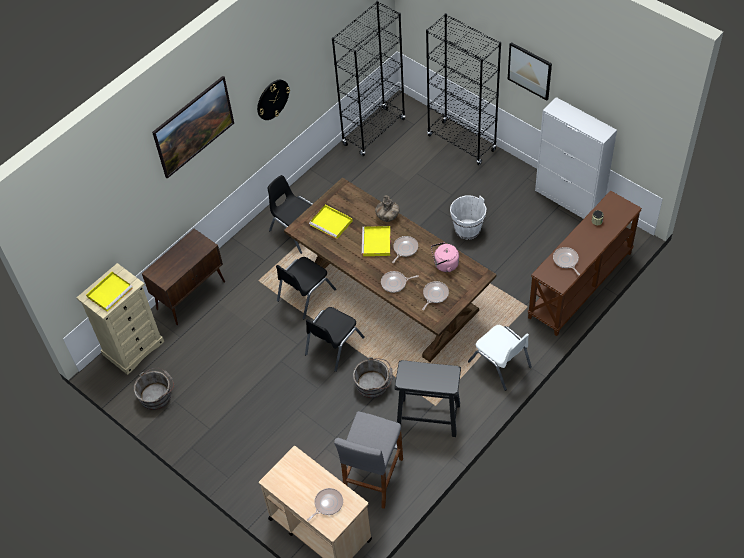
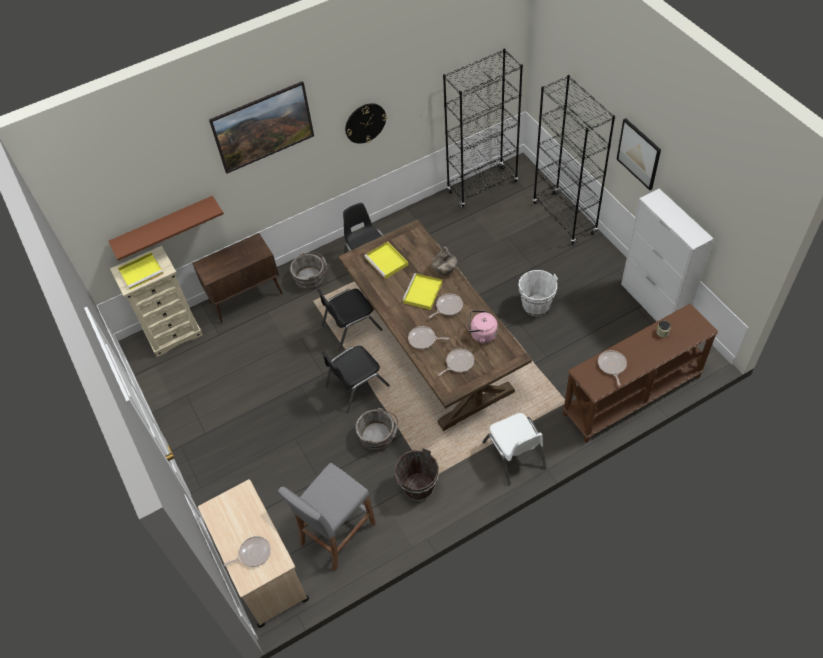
camera: 20 degrees right, 0 degrees up
grey bucket [133,368,174,410] -> grey bucket moved to [290,252,328,290]
black stool [395,360,461,437] -> brown bucket [395,448,439,501]
none -> brown shelf [108,196,224,261]

